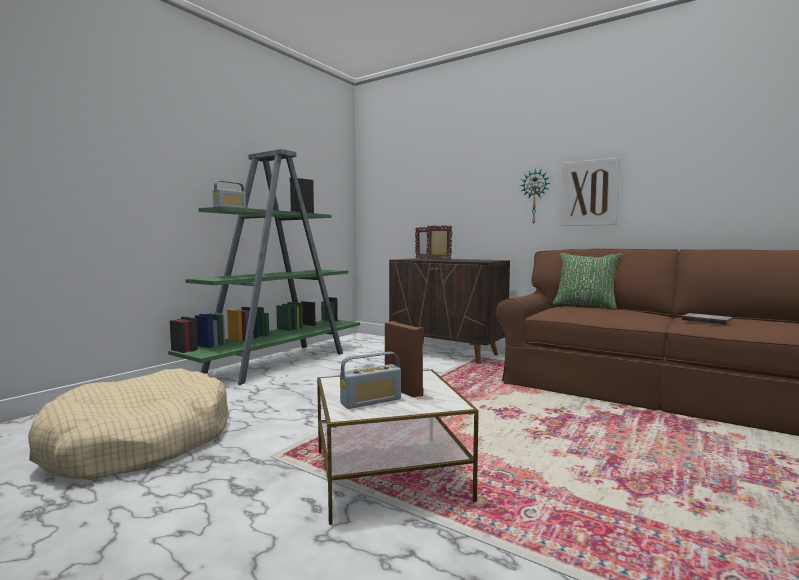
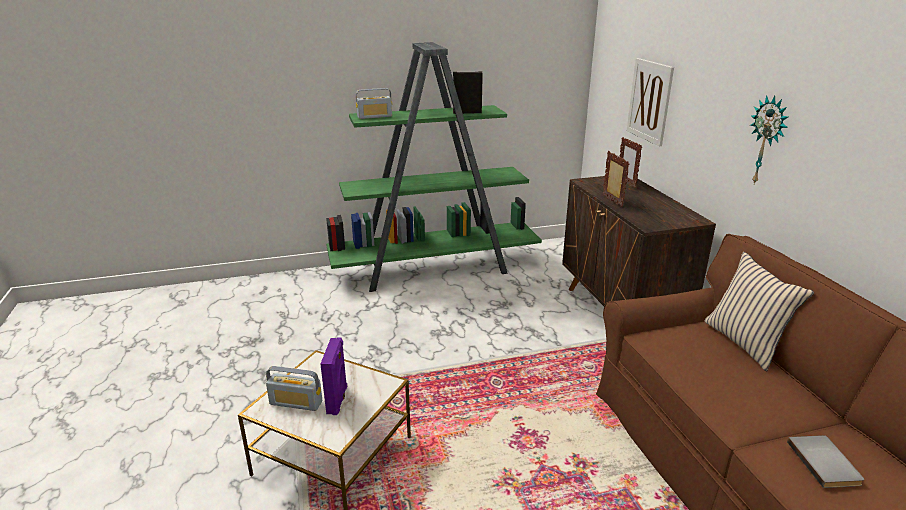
camera: 40 degrees right, 20 degrees up
beige dog bed [28,368,229,480] -> none
brown speaker [385,321,424,398] -> purple speaker [320,337,347,415]
green pillow [553,253,622,310] -> beige pillow [705,252,814,371]
picture [561,157,620,226] -> picture moved to [627,58,674,146]

